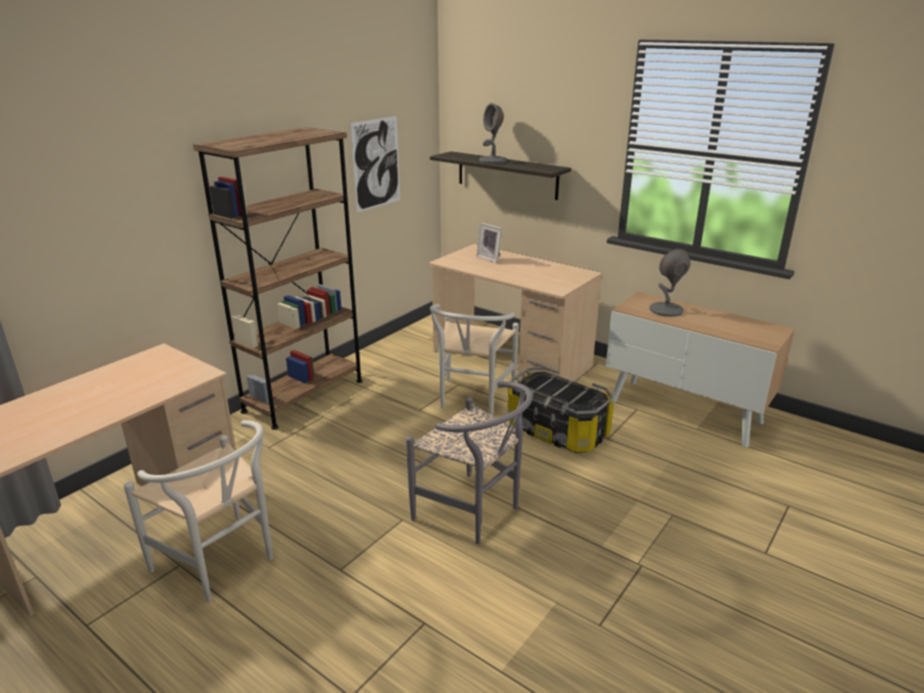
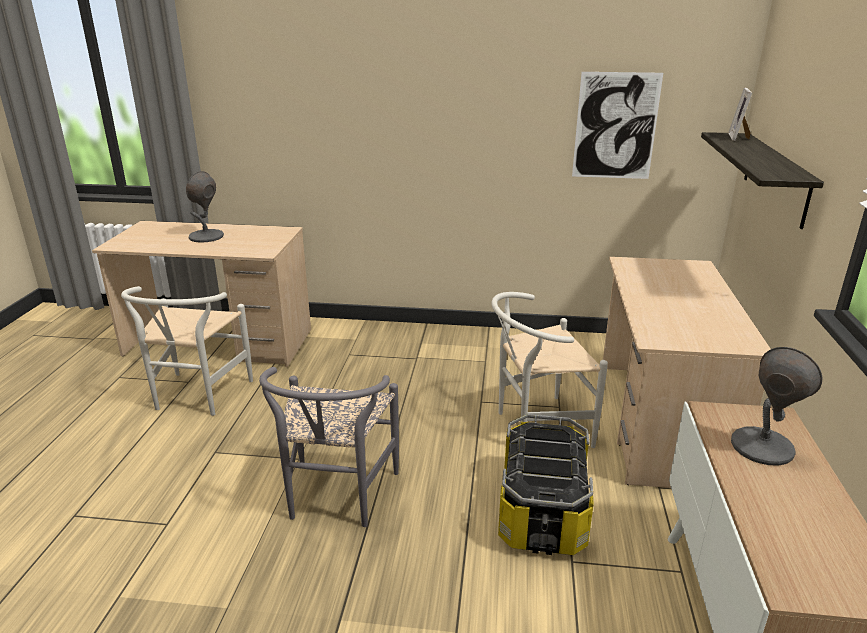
camera: 60 degrees right, 0 degrees up
brown bookcase [193,127,363,430] -> none
picture frame [476,223,502,263] -> picture frame moved to [728,88,752,141]
grey table lamp [479,103,507,164] -> grey table lamp moved to [186,171,224,243]

